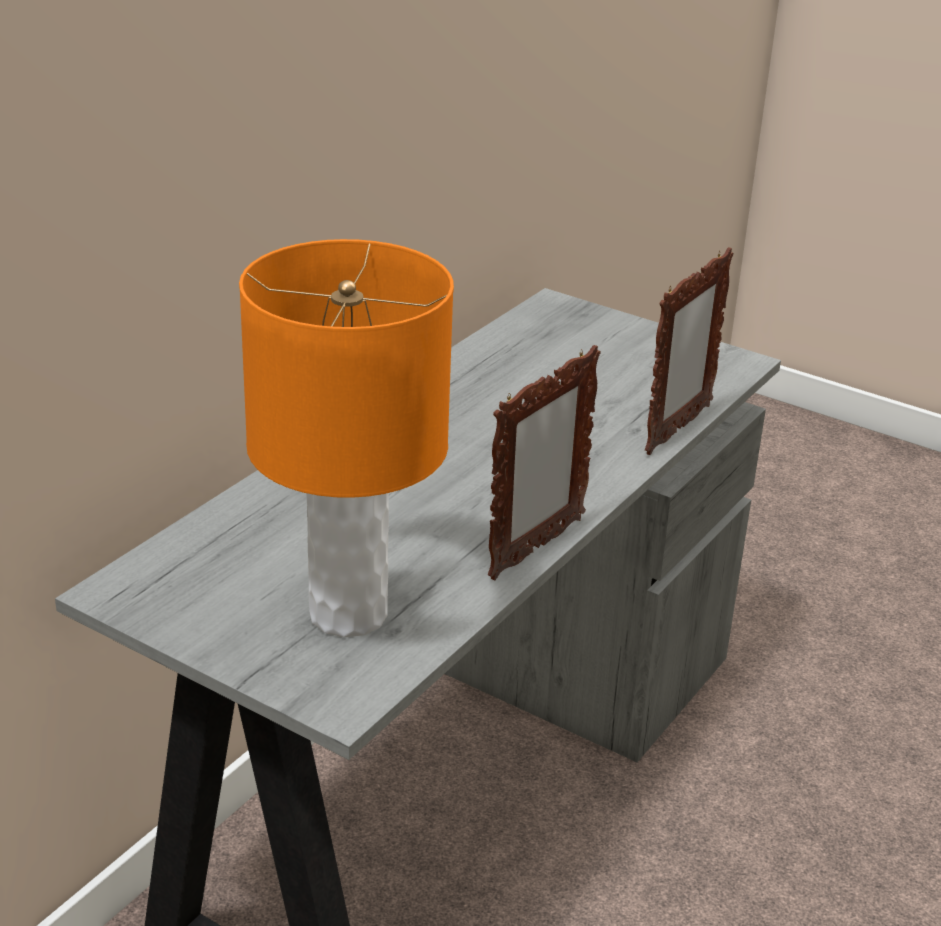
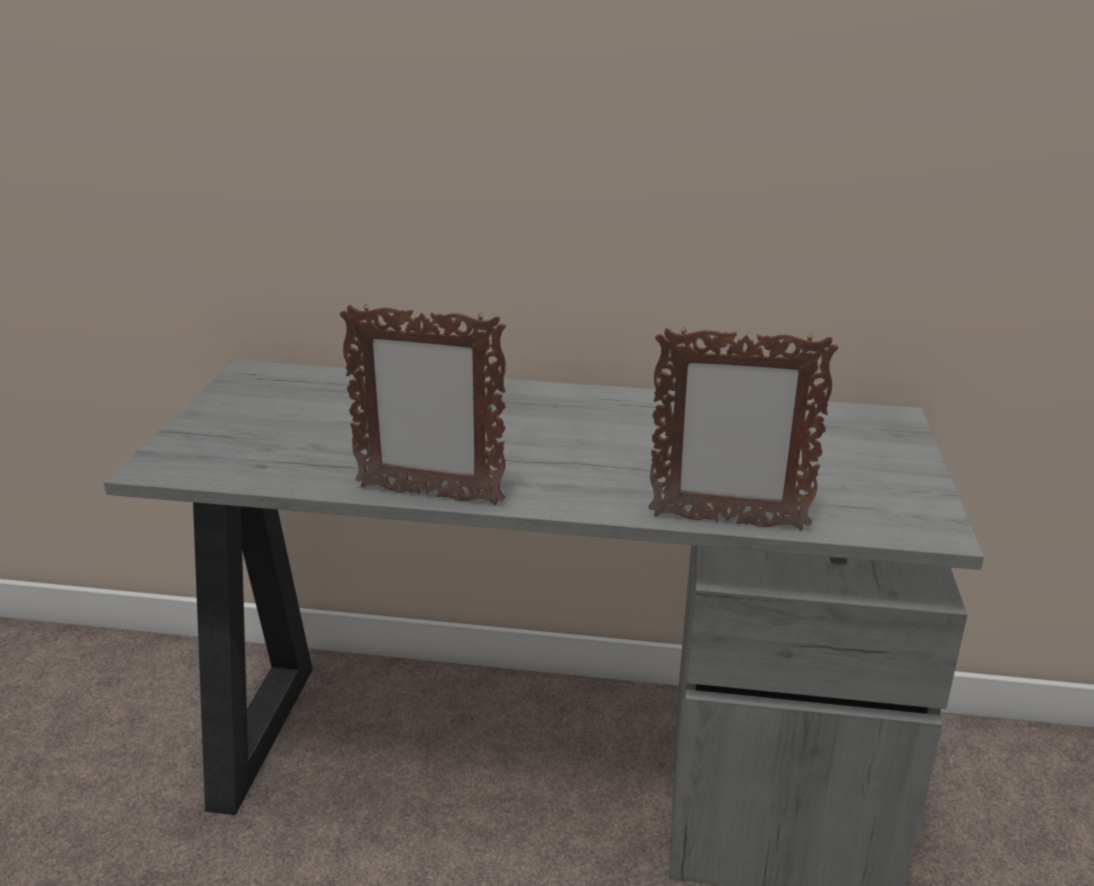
camera: 65 degrees right, 5 degrees down
orange table lamp [239,239,454,637] -> none

